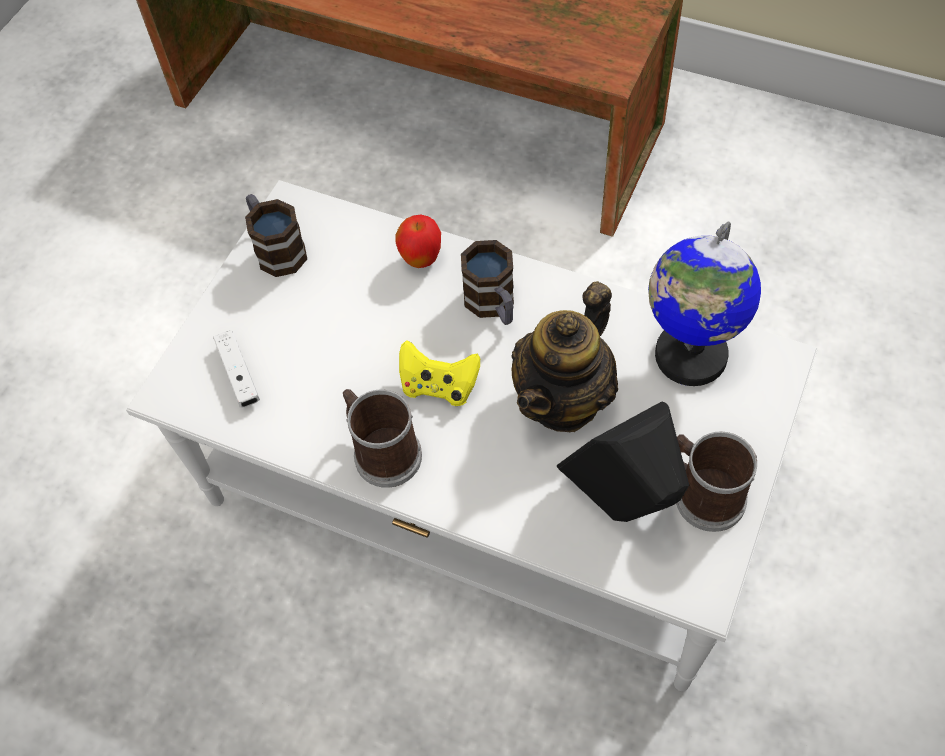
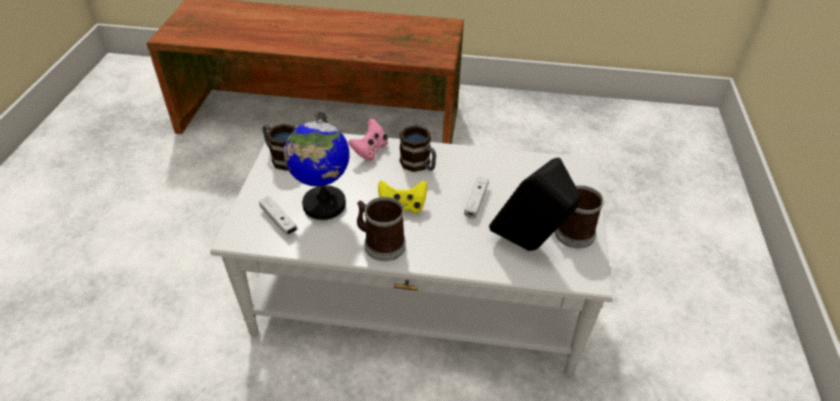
camera: 20 degrees left, 15 degrees down
apple [395,215,441,268] -> pink game controller [348,119,388,161]
teapot [512,281,618,432] -> white game controller [464,177,489,219]
globe [648,222,761,386] -> globe moved to [284,111,350,220]

